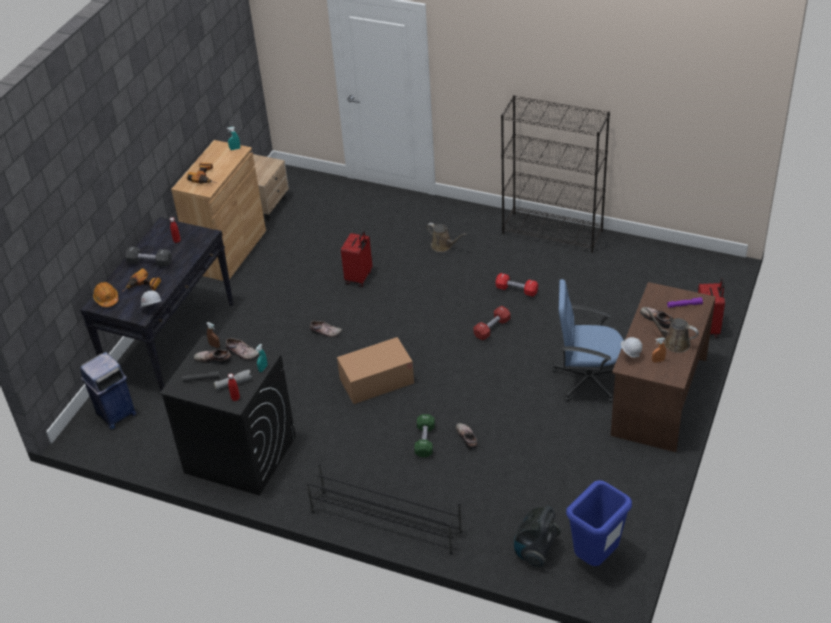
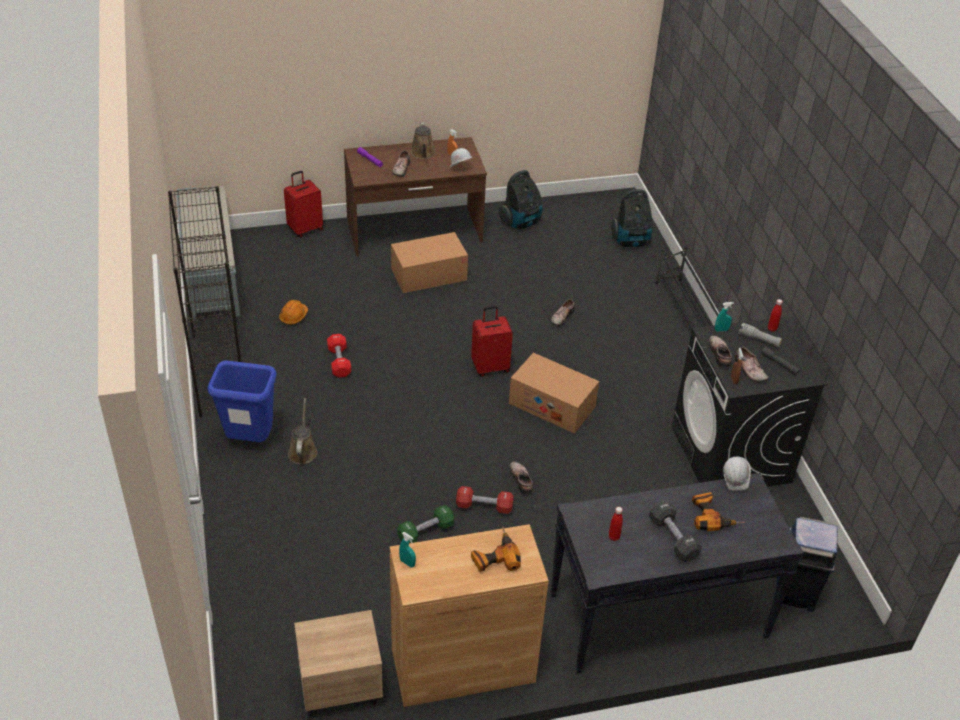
camera: 130 degrees left, 0 degrees up
orange hard hat [93,282,119,307] -> orange hard hat moved to [279,300,308,325]
red suitcase [341,231,372,287] -> red suitcase moved to [471,306,513,377]
green dumbbell [414,414,435,457] -> green dumbbell moved to [397,505,454,543]
red dumbbell [473,306,510,340] -> red dumbbell moved to [456,486,514,514]
blue office chair [552,279,624,403] -> cardboard box [391,232,468,293]
blue trash can [566,480,632,566] -> blue trash can moved to [208,360,277,442]
none -> grey bench [176,186,240,322]
none -> vacuum cleaner [499,170,542,229]

